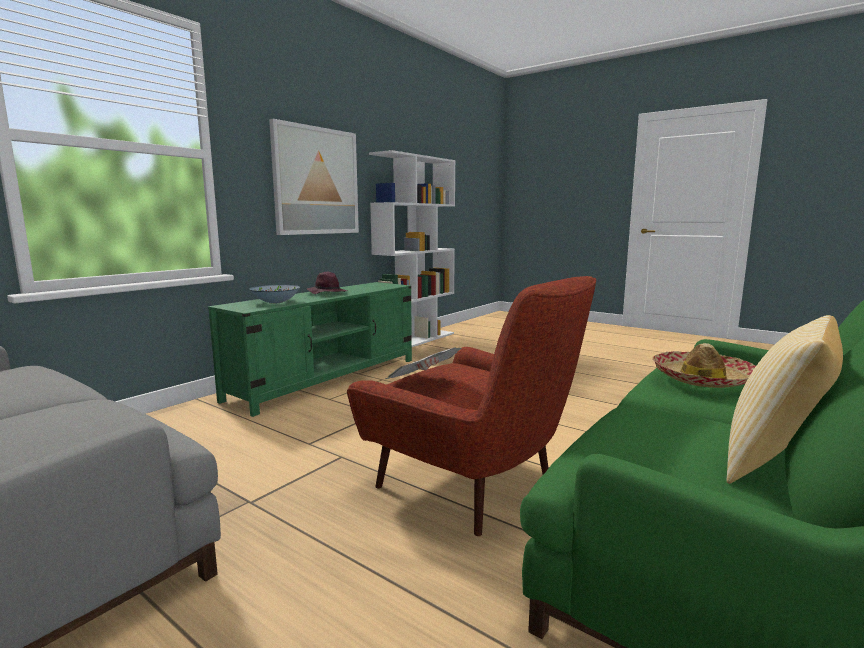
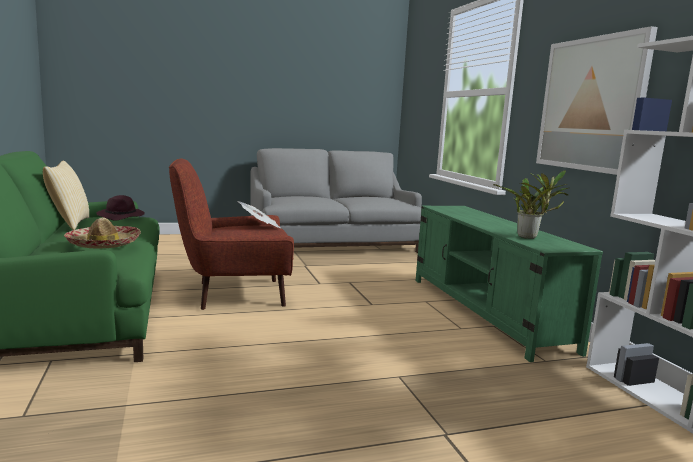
camera: 125 degrees right, 0 degrees up
bowl [249,285,300,304] -> none
purple hat [306,272,348,294] -> purple hat moved to [96,195,145,221]
none -> potted plant [493,170,568,239]

